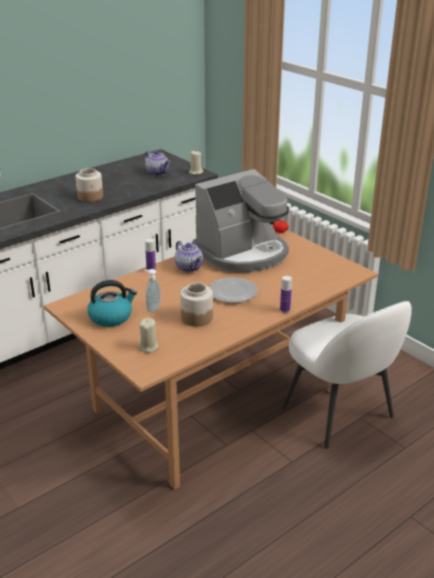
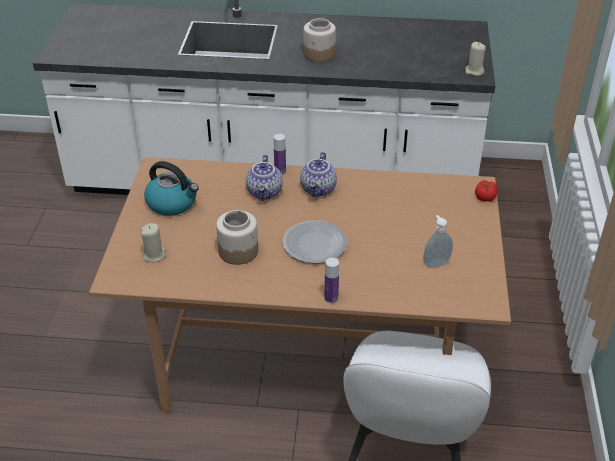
camera: 45 degrees right, 10 degrees up
teapot [144,151,170,176] -> teapot moved to [246,155,283,201]
soap dispenser [144,269,161,313] -> soap dispenser moved to [423,215,453,268]
coffee machine [192,169,289,273] -> none

